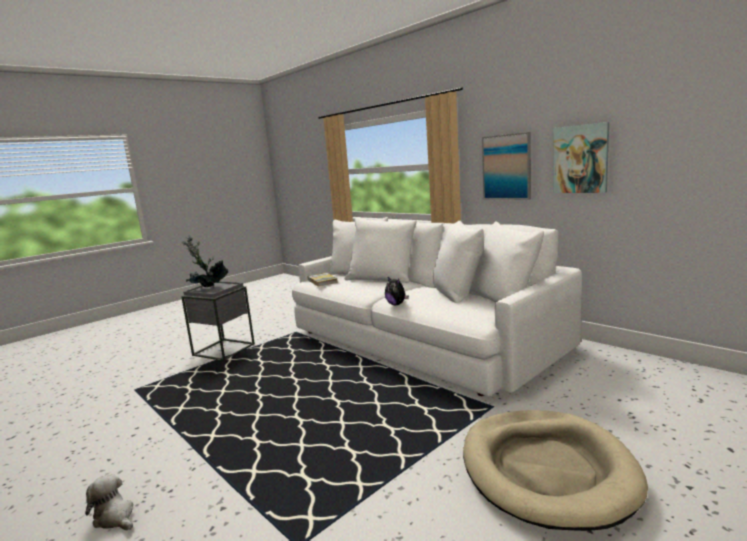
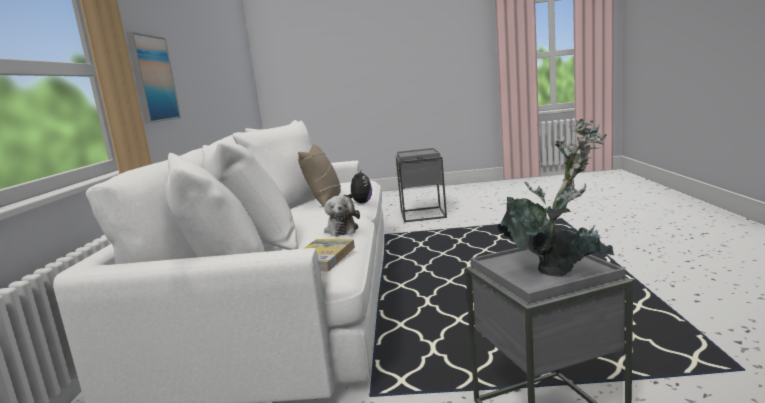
camera: 135 degrees left, 0 degrees up
plush toy [85,474,133,531] -> plush toy moved to [324,195,360,236]
beige dog bed [463,410,648,531] -> grey side table [396,148,447,223]
picture [553,122,609,193] -> none
none -> beige pillow [298,144,341,206]

